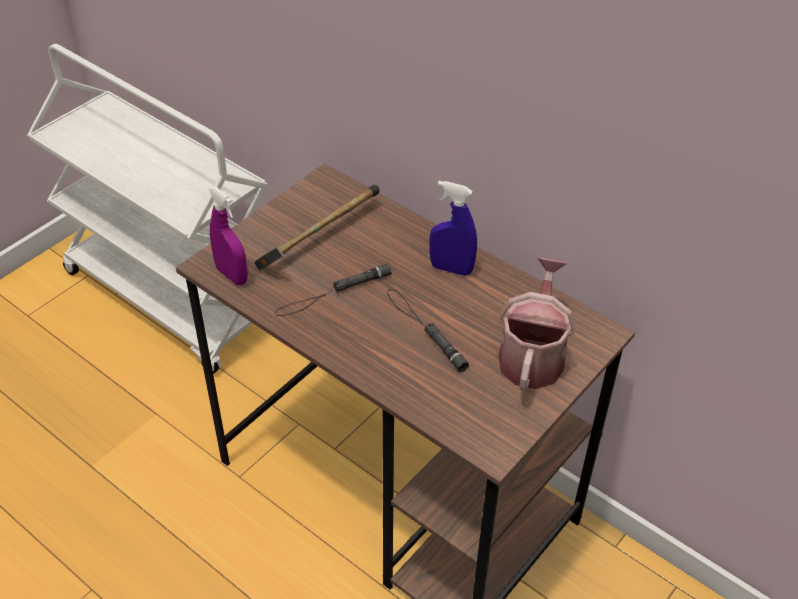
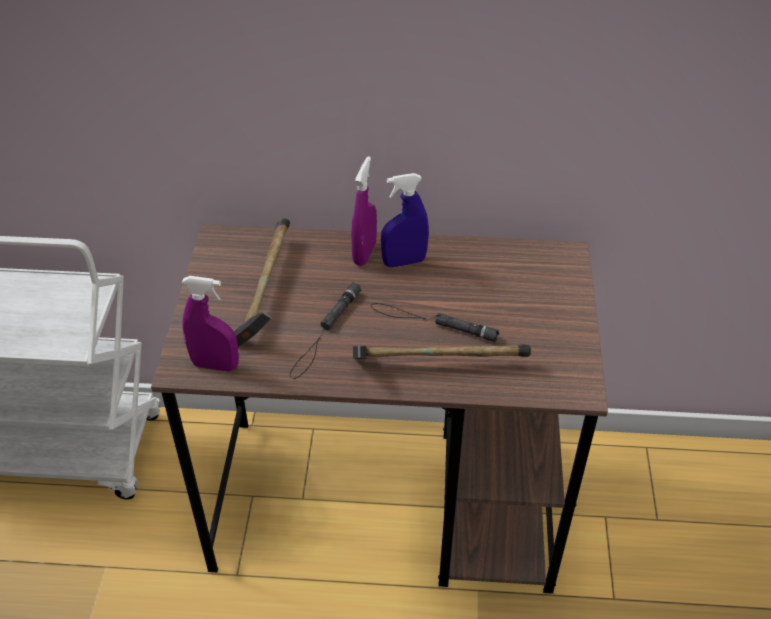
camera: 35 degrees left, 0 degrees up
watering can [498,257,575,391] -> none
none -> purple spray bottle [351,156,377,266]
none -> hammer [353,344,531,359]

